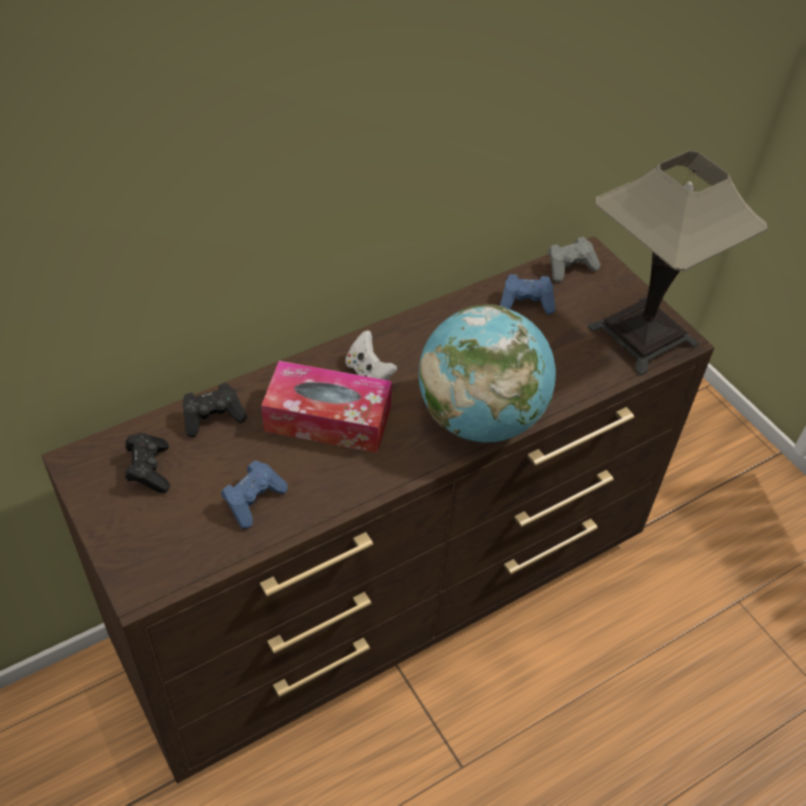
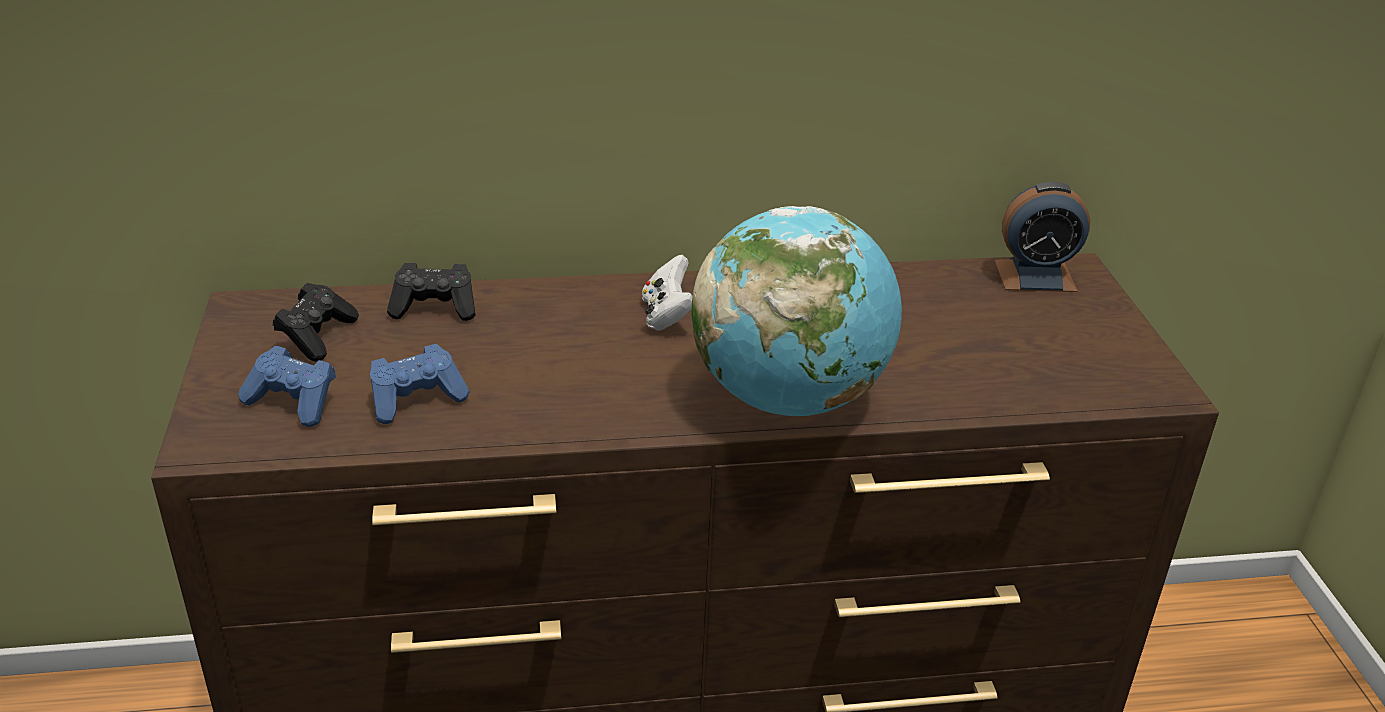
camera: 25 degrees right, 15 degrees down
tissue box [261,361,392,453] -> none
blue game controller [500,274,555,315] -> blue game controller moved to [238,346,336,427]
grey game controller [548,237,600,282] -> alarm clock [995,182,1090,292]
table lamp [587,150,768,376] -> none

